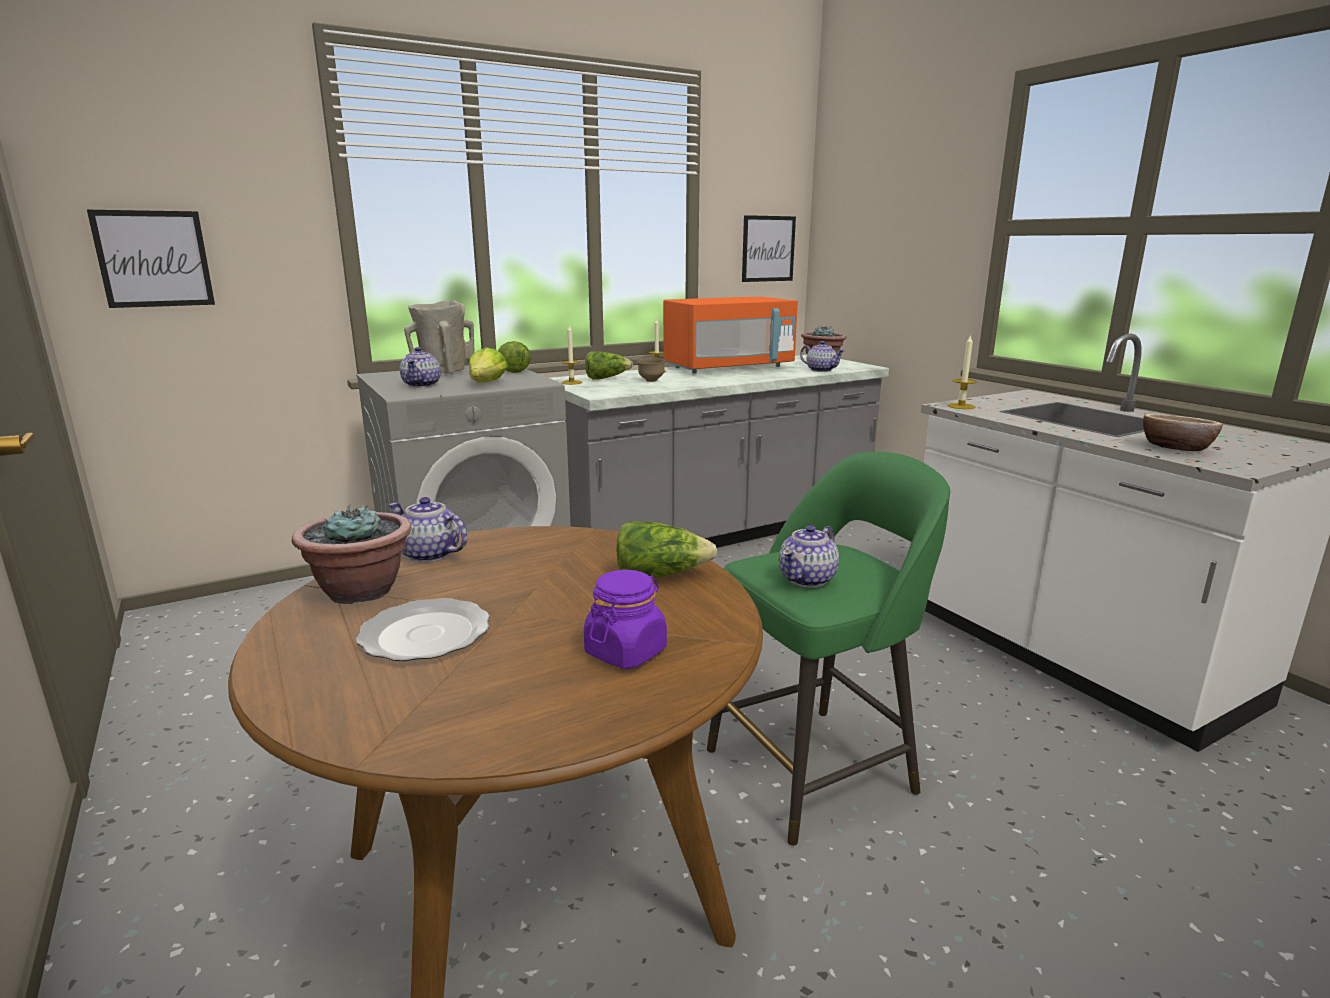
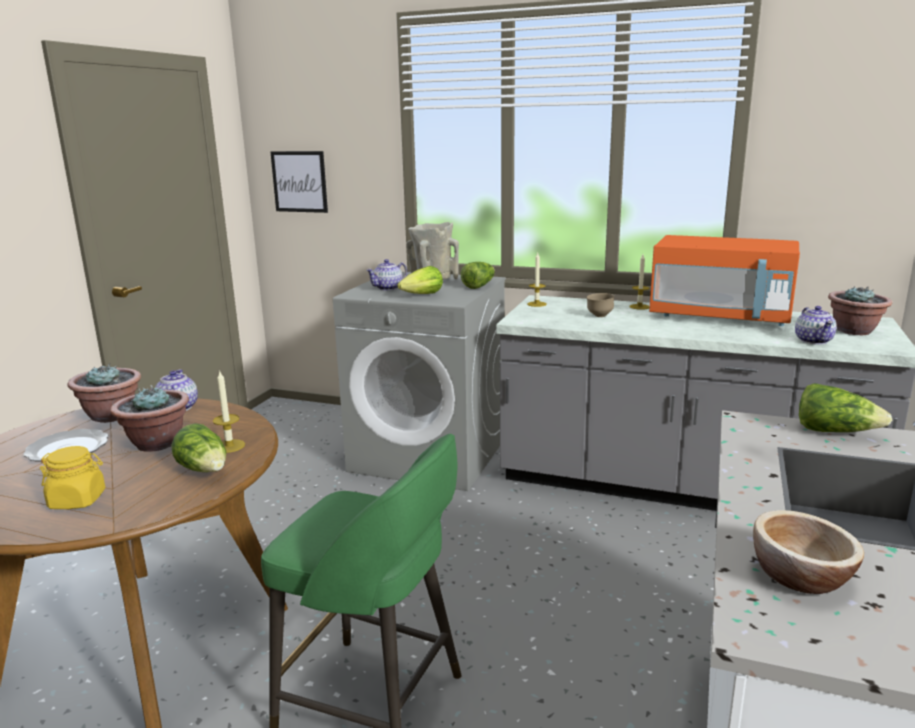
camera: 50 degrees right, 0 degrees up
purple jar [584,570,667,669] -> yellow jar [40,446,105,509]
lettuce [585,352,633,380] -> lettuce moved to [799,383,892,432]
picture [742,215,796,282] -> none
teapot [779,525,839,587] -> none
candle [947,334,977,409] -> candle moved to [213,372,245,453]
none -> potted plant [110,385,189,452]

